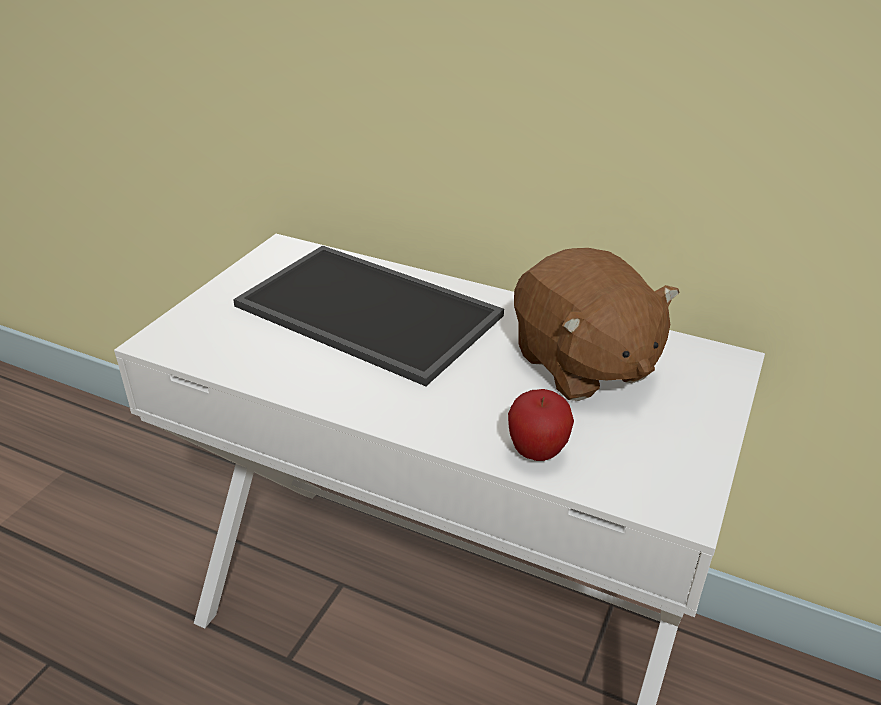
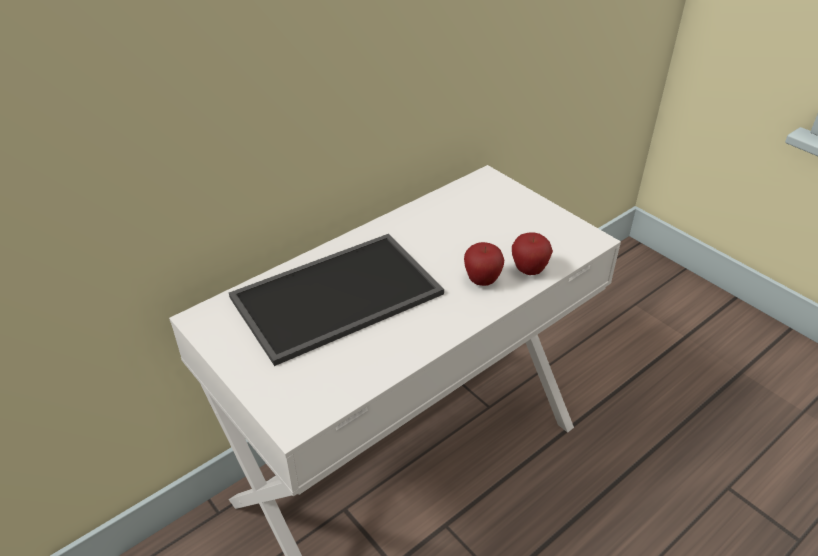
camera: 65 degrees left, 5 degrees up
brown plush toy [514,248,679,401] -> none
none -> apple [464,242,504,286]

